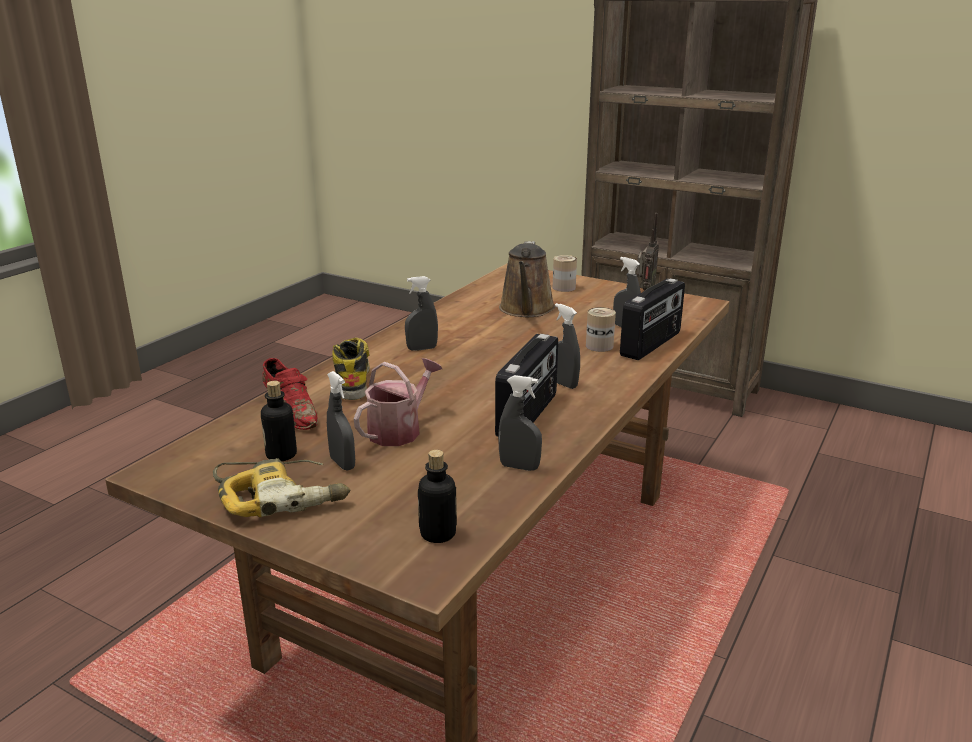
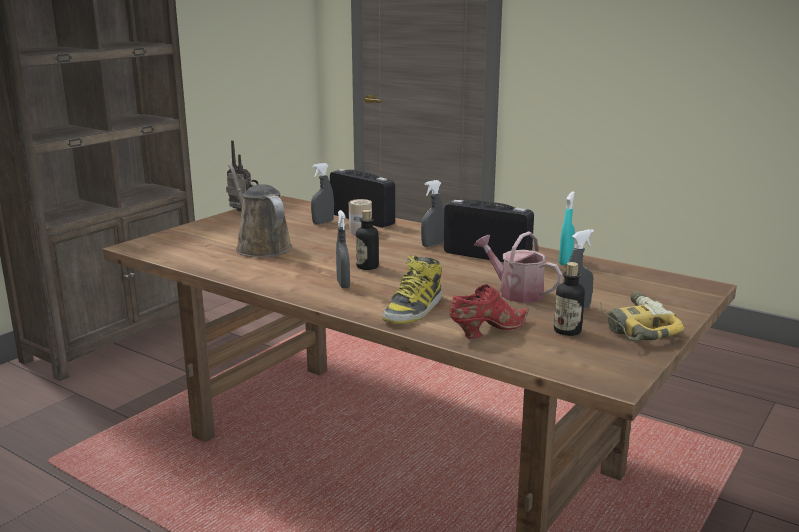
camera: 85 degrees left, 5 degrees down
boot [332,338,370,400] -> boot turned 60 degrees counterclockwise [382,256,442,324]
bottle [418,450,457,543] -> bottle moved to [356,210,379,270]
grey spray bottle [498,375,542,471] -> turquoise spray bottle [559,191,575,265]
brown watering can [499,241,555,317] -> brown watering can turned 135 degrees counterclockwise [228,163,292,257]
can [553,255,577,292] -> none

